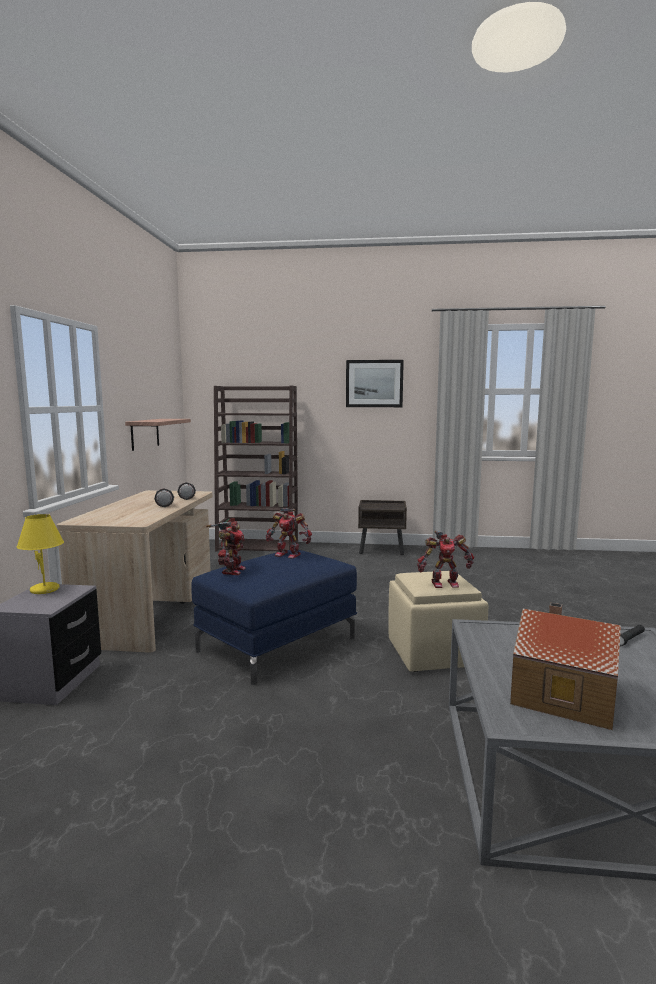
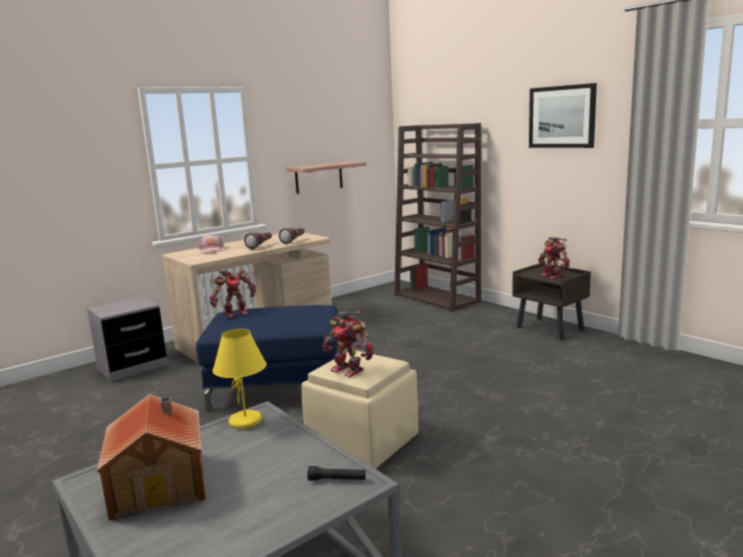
camera: 45 degrees right, 5 degrees up
yellow table lamp [16,514,64,594] -> yellow table lamp moved to [213,329,266,429]
toy robot [266,508,312,559] -> toy robot moved to [538,237,570,279]
none -> pink cap [198,234,224,254]

